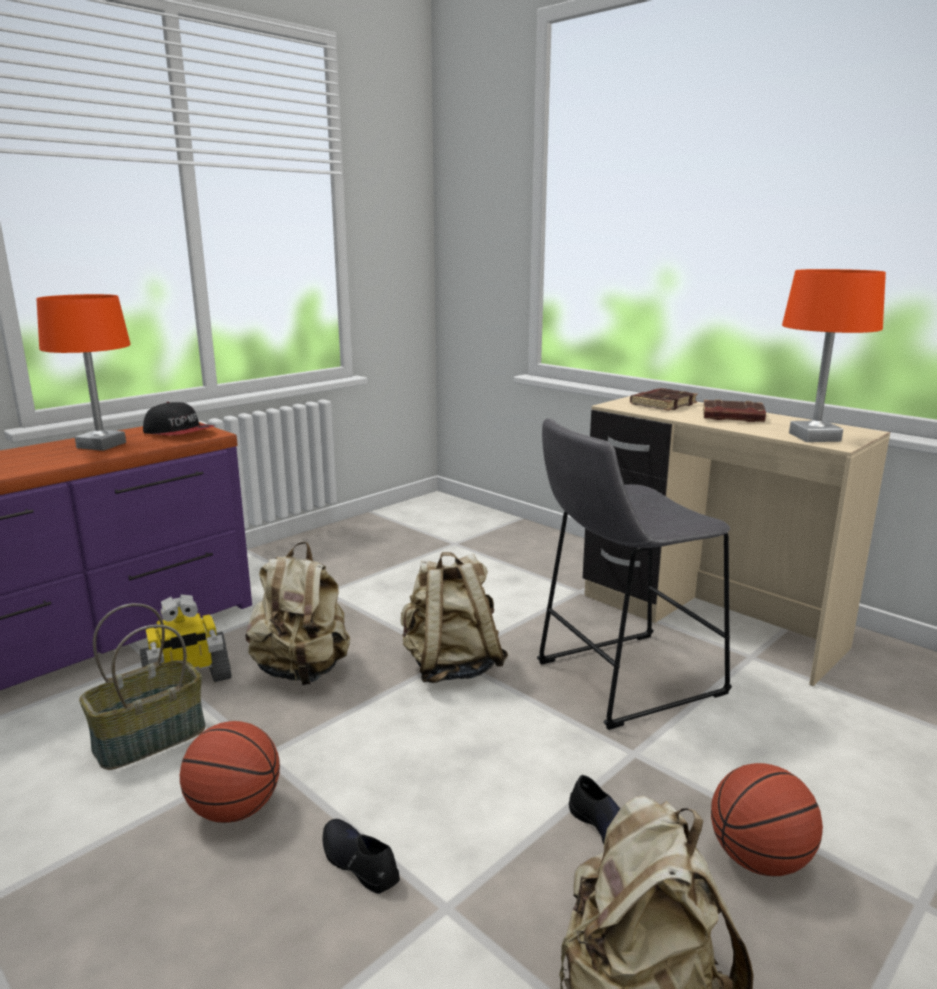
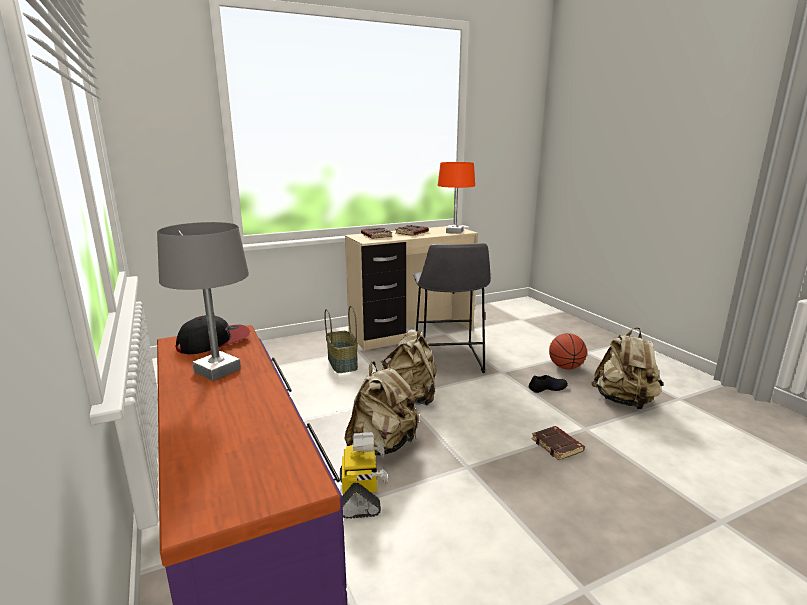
camera: 70 degrees left, 0 degrees up
orange table lamp [37,294,131,451] -> grey table lamp [157,222,249,381]
basket [79,603,205,770] -> basket moved to [324,306,358,373]
basketball [180,721,280,823] -> none
black shoe [322,819,400,894] -> brown book [531,426,585,460]

